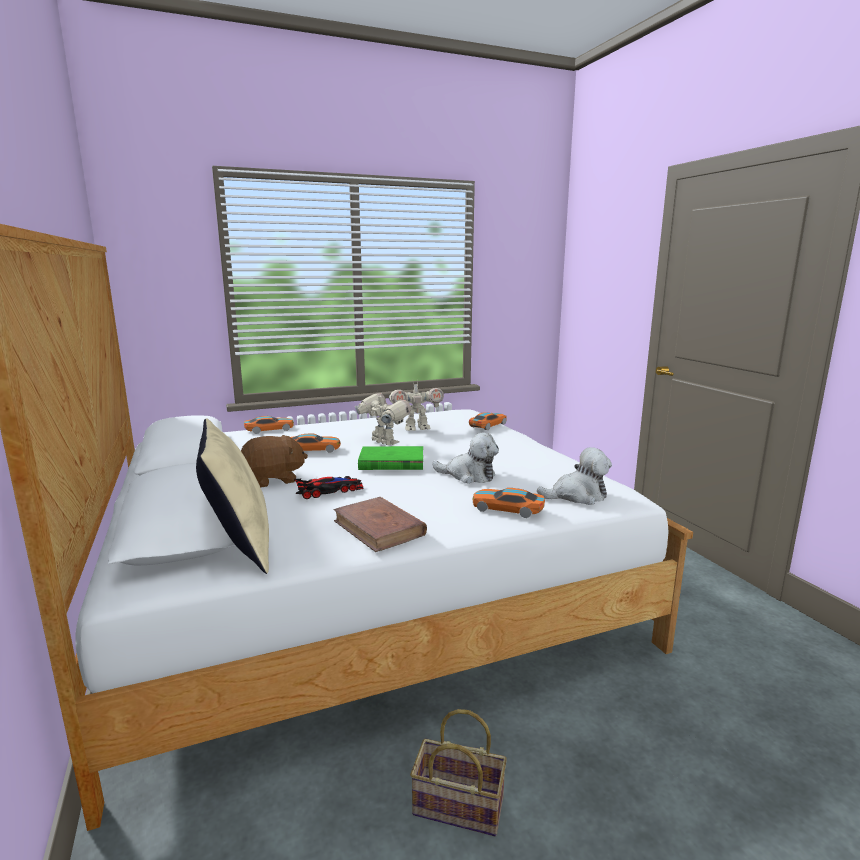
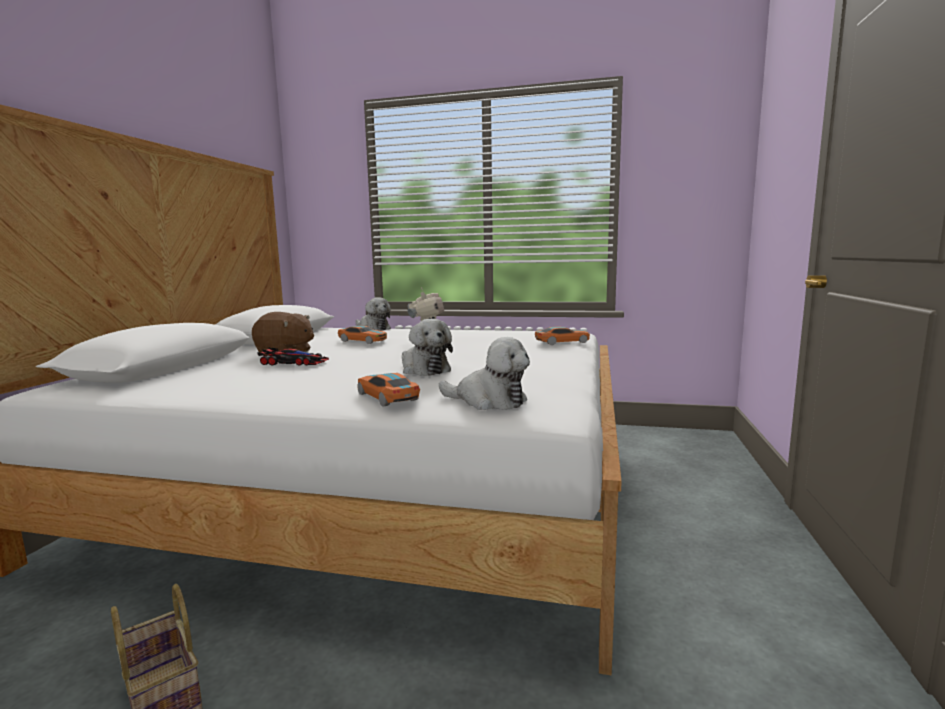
camera: 35 degrees right, 5 degrees down
beige pillow [196,418,269,574] -> none
toy car [244,416,294,434] -> plush toy [355,297,391,331]
brown book [333,497,427,552] -> none
green book [358,446,423,470] -> none
toy robot [389,383,444,431] -> none

